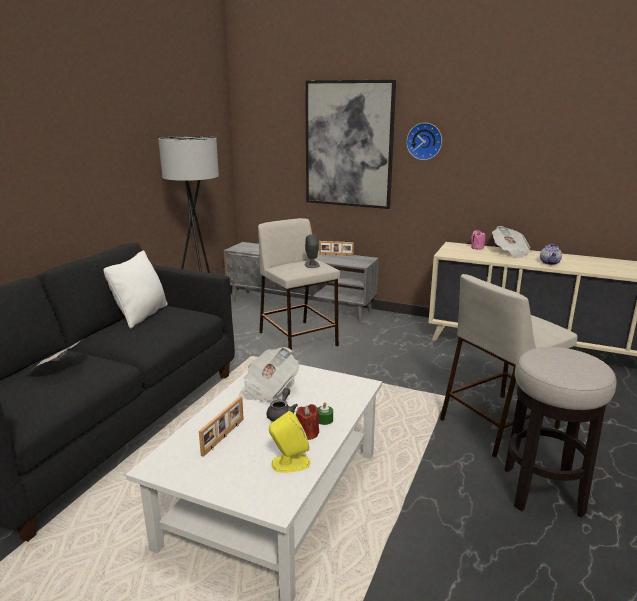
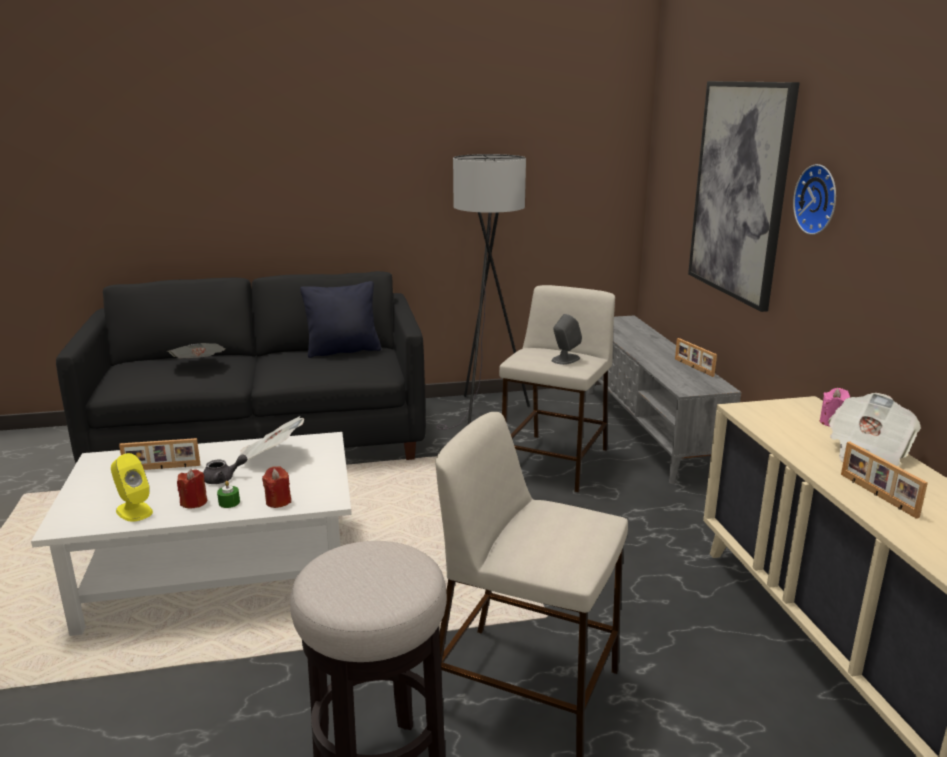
camera: 55 degrees right, 0 degrees up
white pillow [104,251,168,329] -> black pillow [300,281,381,358]
teapot [540,244,562,265] -> picture frame [841,442,928,519]
none -> red candle [262,466,291,508]

